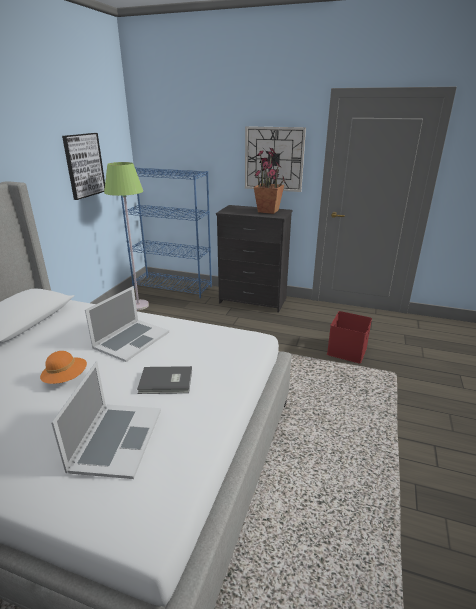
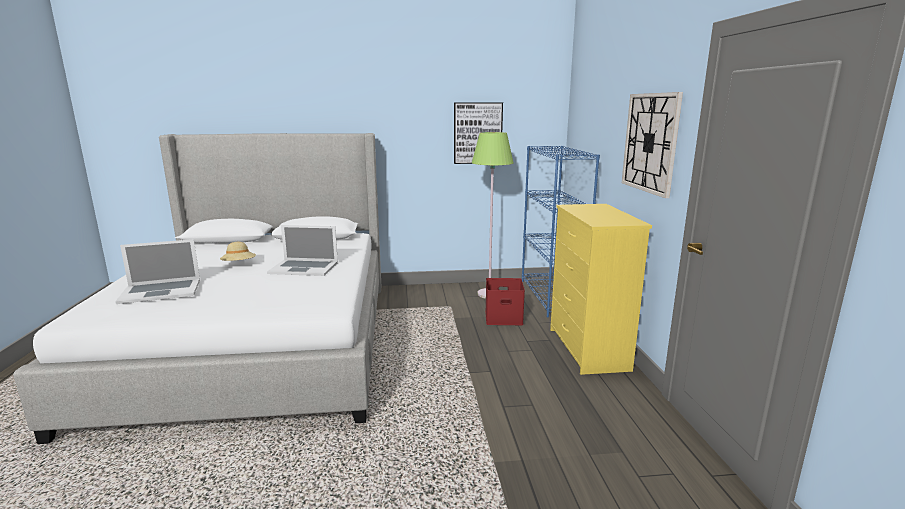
camera: 65 degrees right, 10 degrees down
orange hat [40,351,87,384] -> beige hat [220,242,256,261]
grey book [137,366,192,394] -> none
black dresser [216,205,293,312] -> yellow dresser [550,204,652,375]
potted plant [254,148,285,214] -> none
red storage box [327,311,372,364] -> red storage box moved to [485,278,525,325]

